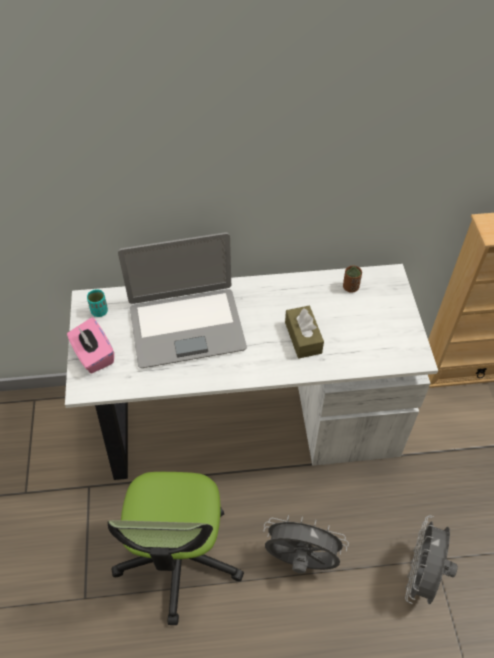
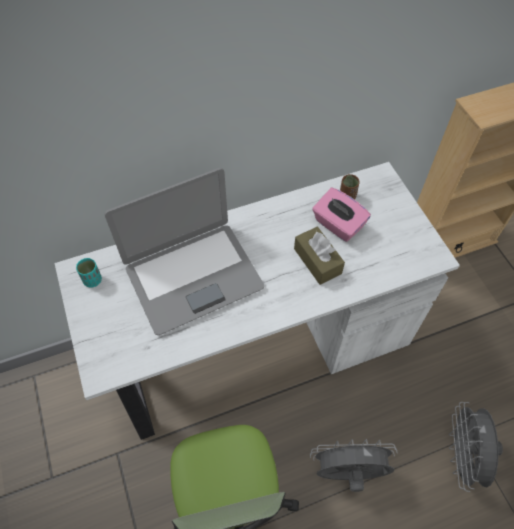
camera: 15 degrees left, 5 degrees up
pink tissue box [67,317,114,373] -> pink tissue box moved to [312,188,371,242]

